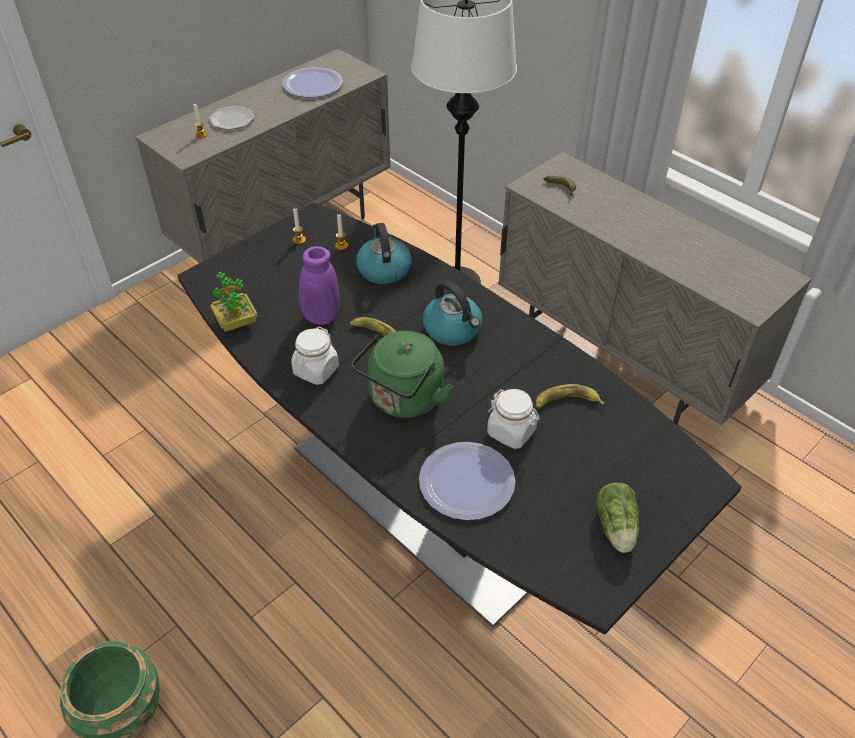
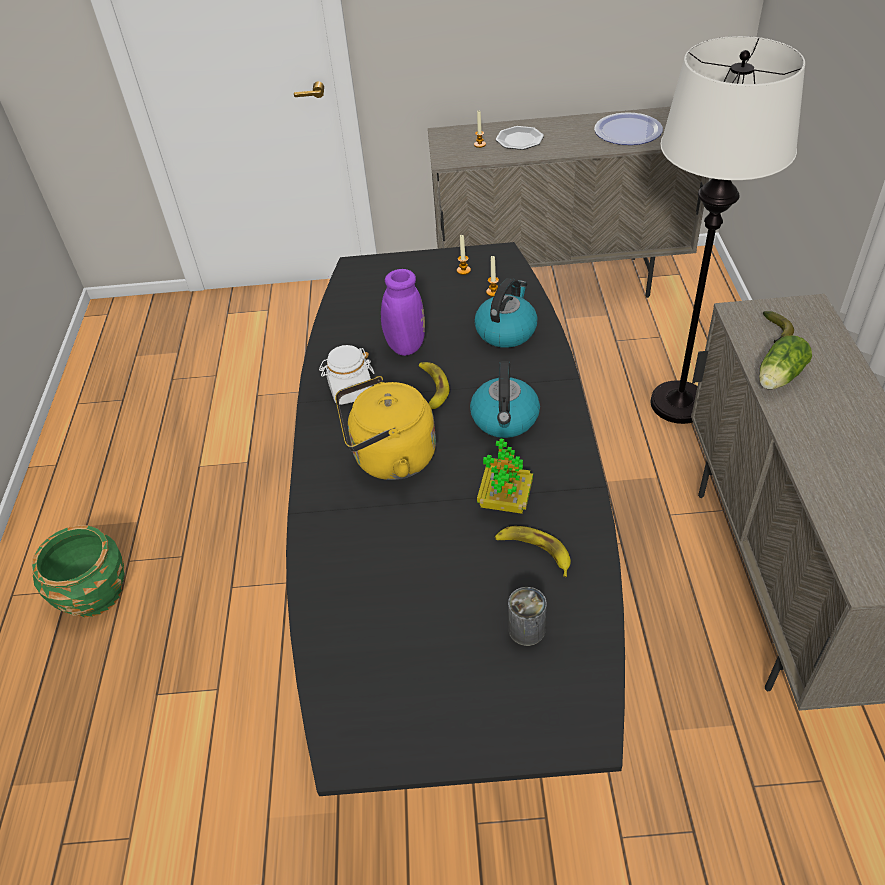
camera: 45 degrees right, 0 degrees up
potted plant [210,272,258,332] -> potted plant moved to [477,439,533,514]
green kettle [352,331,453,418] -> yellow kettle [335,376,436,480]
plate [419,442,515,520] -> none
white jar [487,389,540,449] -> none
lettuce [596,483,639,553] -> lettuce moved to [759,335,812,390]
none -> can [508,587,546,646]

